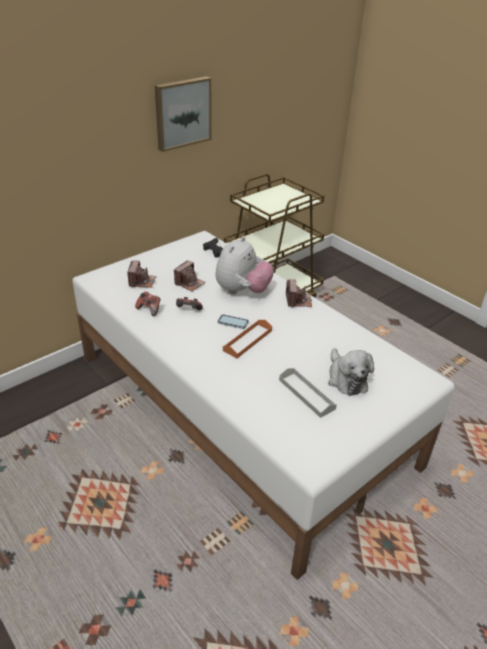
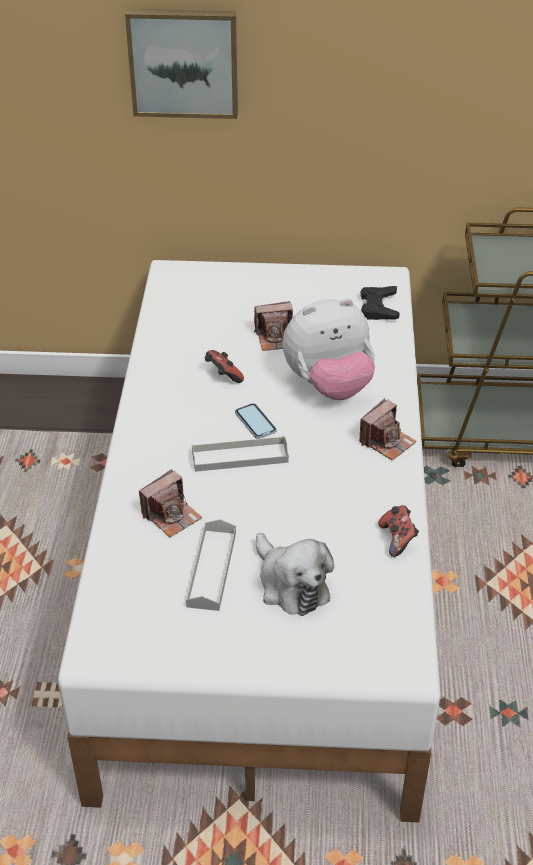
camera: 45 degrees right, 5 degrees up
camera [127,260,156,288] -> camera moved to [139,469,202,537]
game controller [135,292,160,316] -> game controller moved to [378,505,419,557]
picture [155,76,211,152] -> picture moved to [125,9,238,119]
orange tray [223,320,272,358] -> grey tray [192,436,289,472]
plush toy [328,348,374,396] -> plush toy turned 60 degrees counterclockwise [256,533,334,616]

